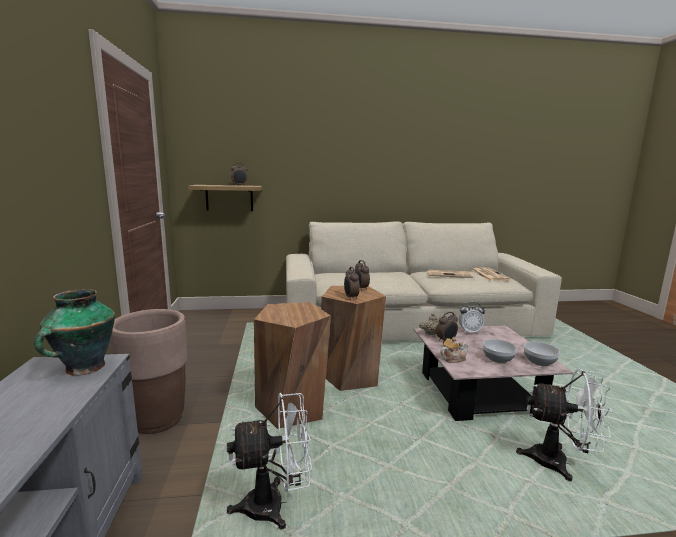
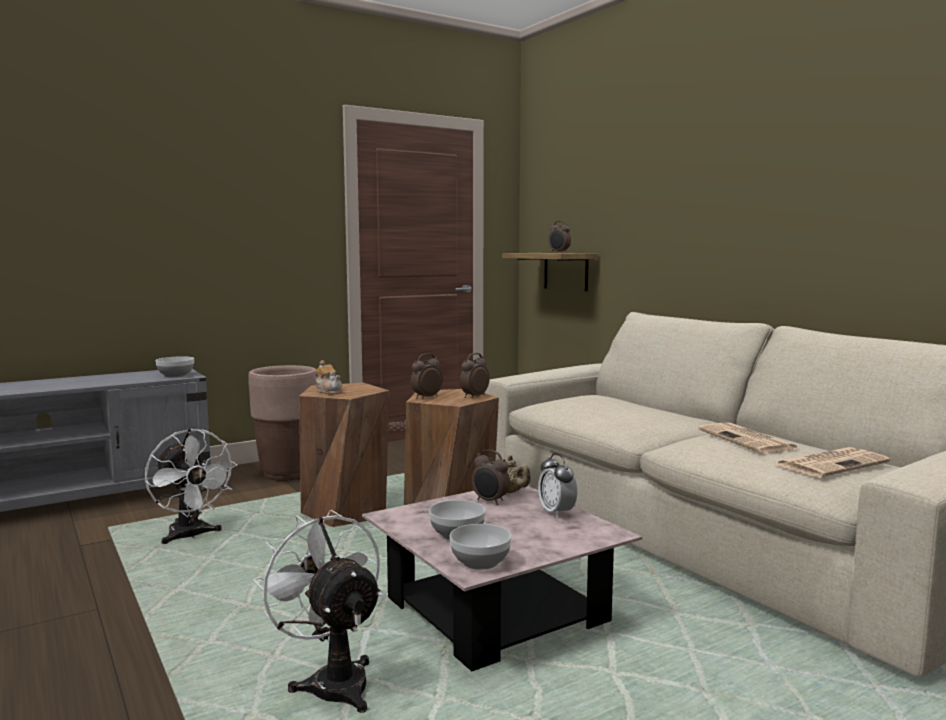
camera: 65 degrees right, 5 degrees down
vase [34,289,115,376] -> bowl [155,356,194,377]
teapot [440,337,469,363] -> teapot moved to [315,360,342,395]
white fan [516,369,613,482] -> white fan turned 150 degrees clockwise [254,510,382,713]

